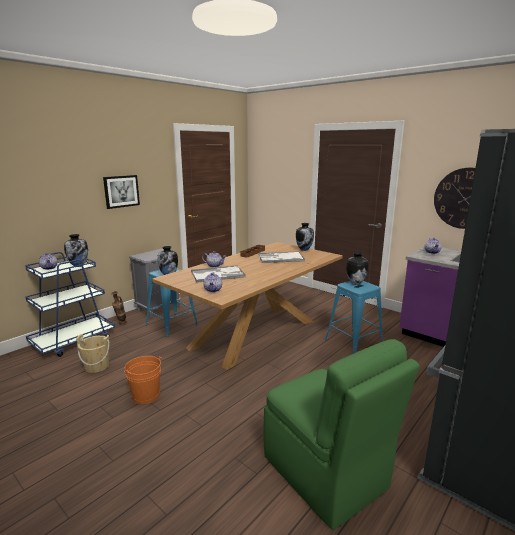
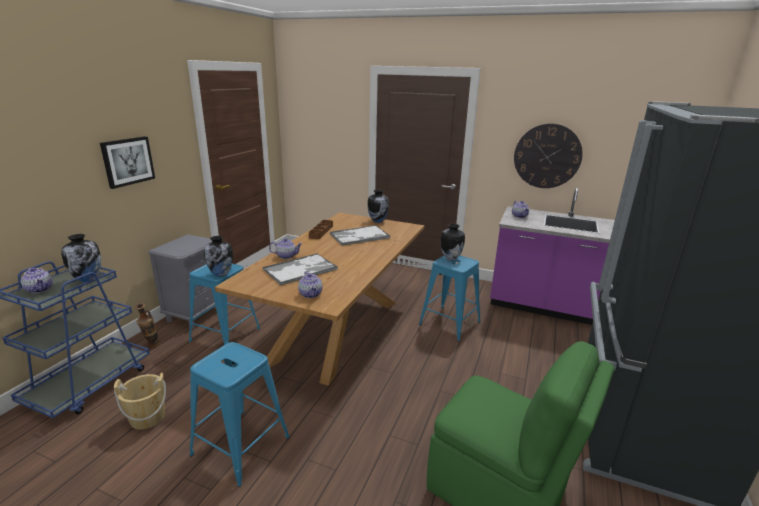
camera: 20 degrees left, 5 degrees up
orange bucket [124,356,161,404] -> blue stool [190,342,290,487]

